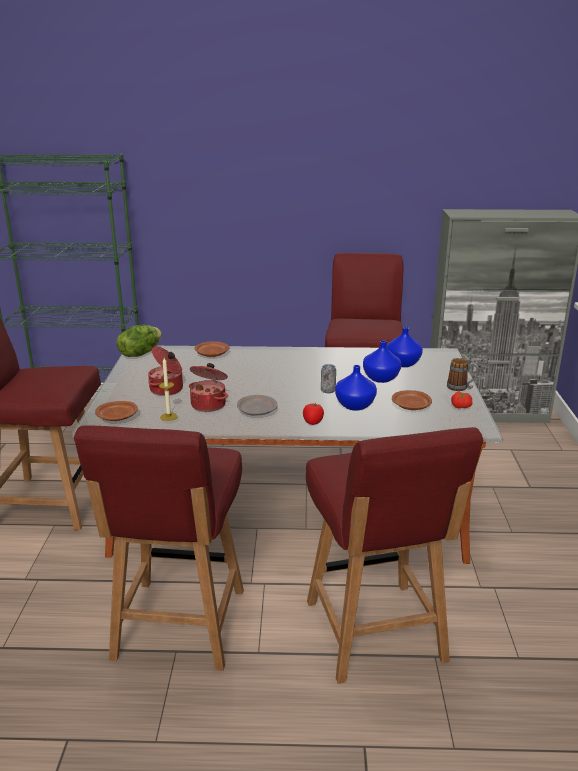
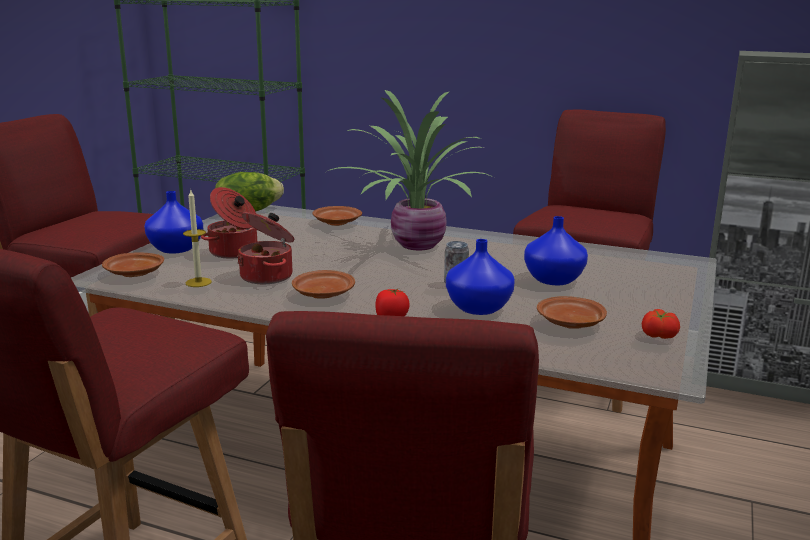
camera: 20 degrees right, 5 degrees down
grey plate [237,395,278,416] -> brown plate [292,270,355,299]
blue vase [386,327,423,367] -> blue vase moved to [144,191,203,254]
mug [447,358,479,391] -> none
none -> potted plant [321,90,498,250]

